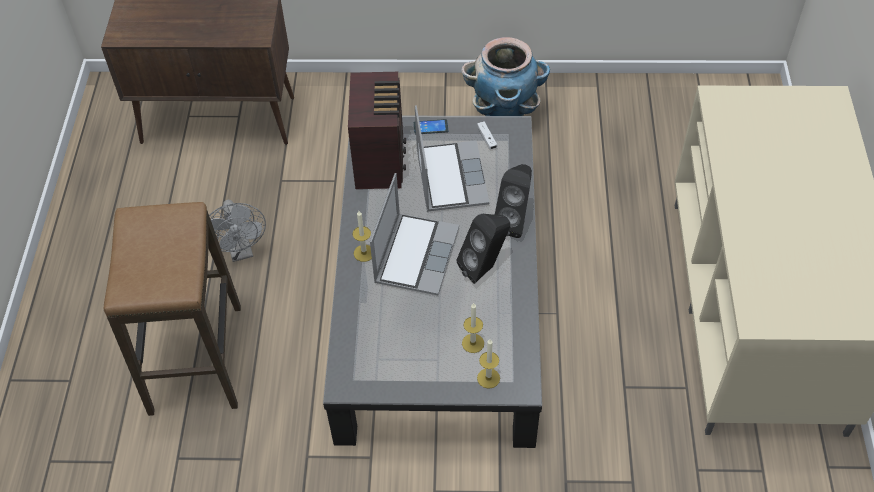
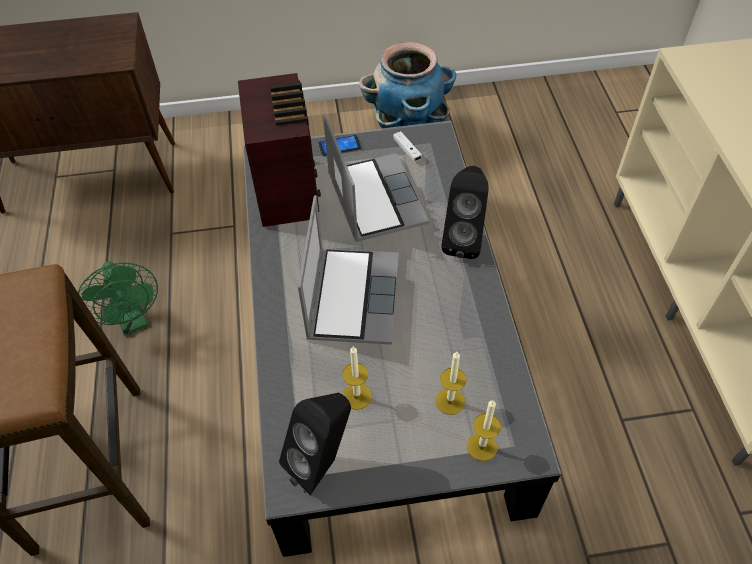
camera: 10 degrees left, 0 degrees up
grey fan [209,200,266,262] -> green fan [78,261,158,336]
candle [353,211,372,262] -> candle moved to [342,346,372,410]
black speaker [457,214,510,284] -> black speaker moved to [279,393,351,495]

